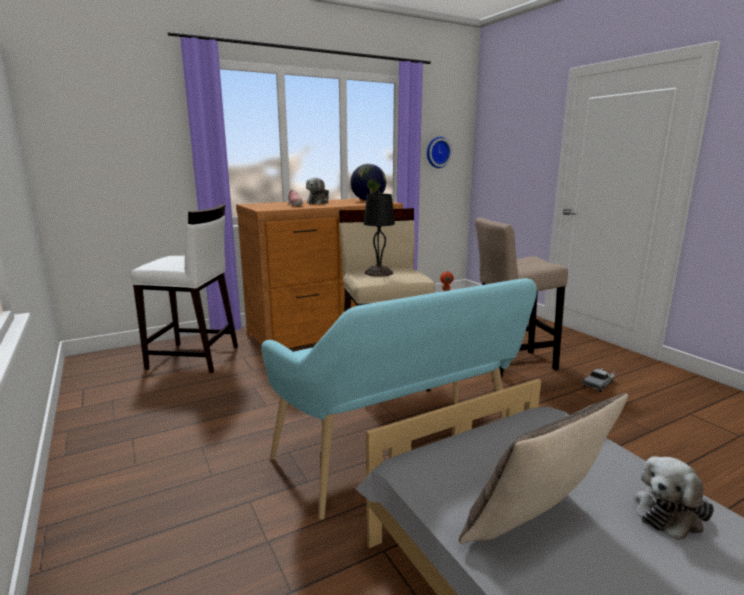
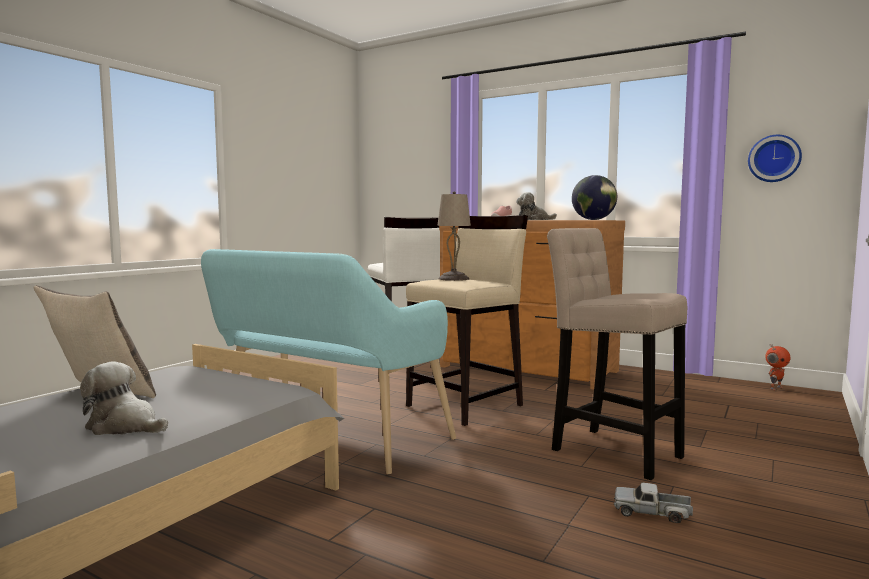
camera: 60 degrees right, 10 degrees down
black table lamp [364,191,395,277] -> beige table lamp [437,191,471,281]

